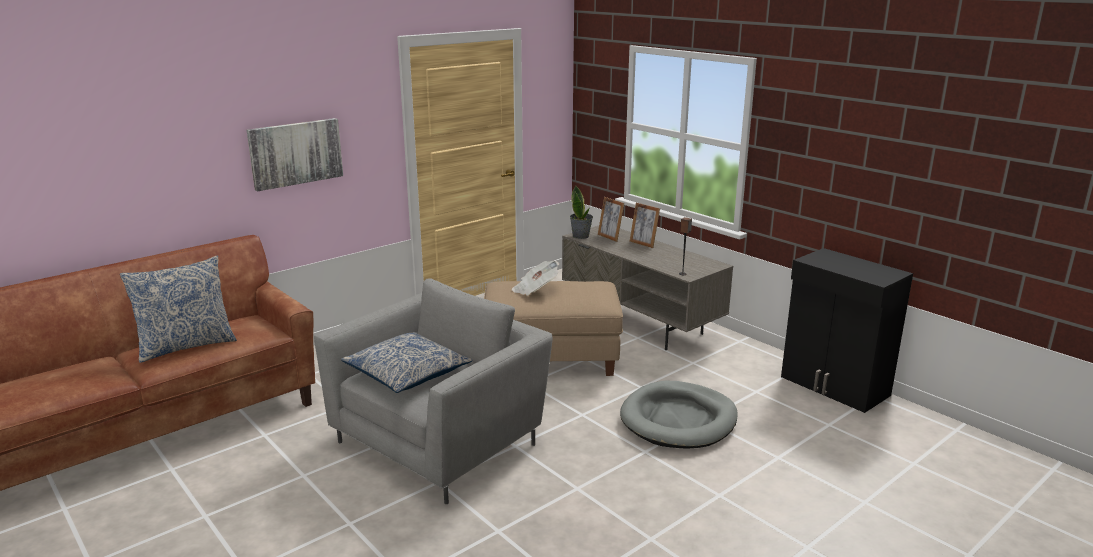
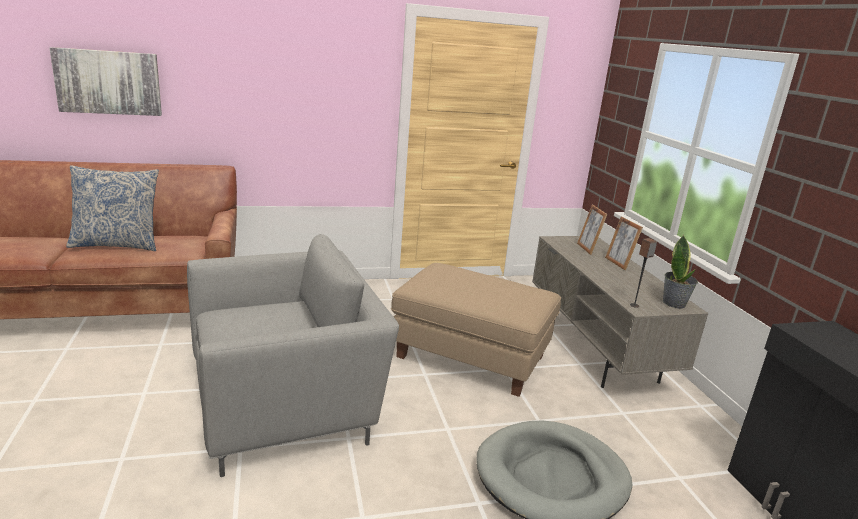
camera: 25 degrees right, 0 degrees up
picture [247,118,343,191] -> picture moved to [49,47,162,116]
pillow [341,332,473,393] -> none
newspaper [512,261,559,296] -> none
potted plant [570,185,593,239] -> potted plant moved to [663,235,698,308]

